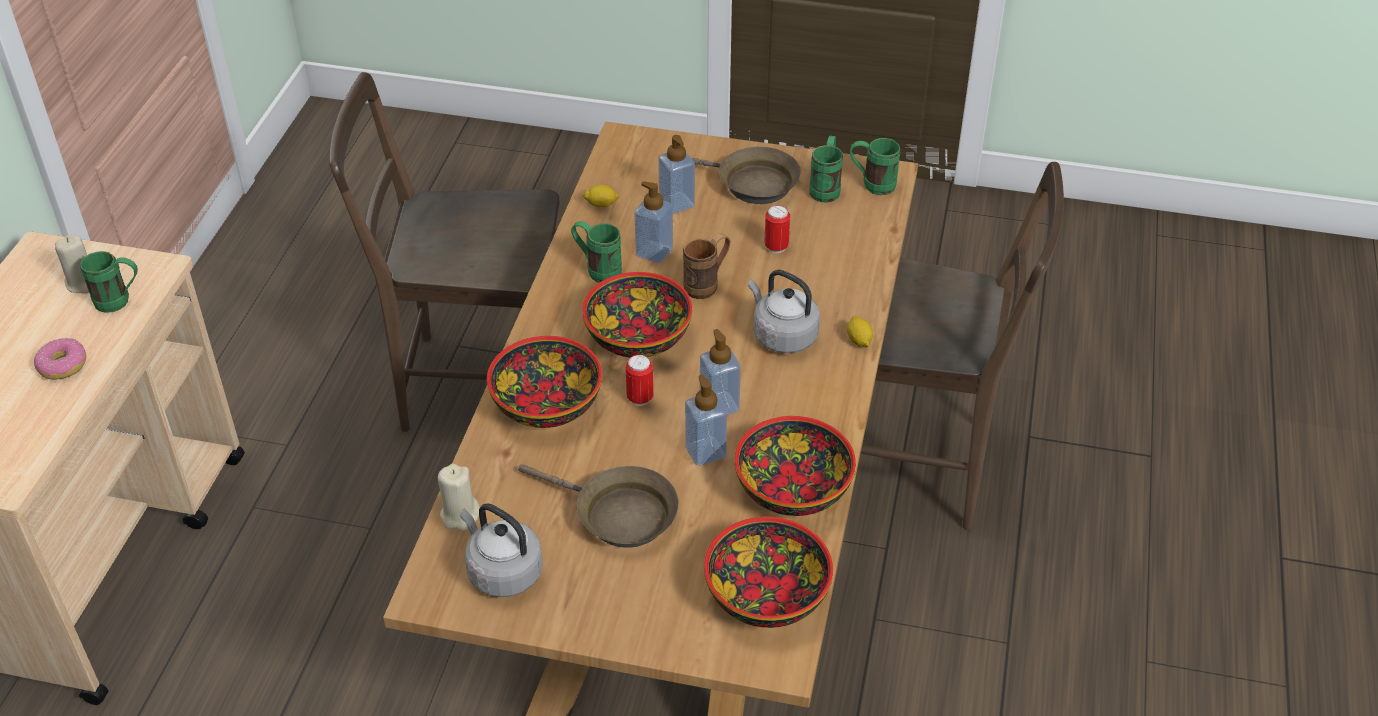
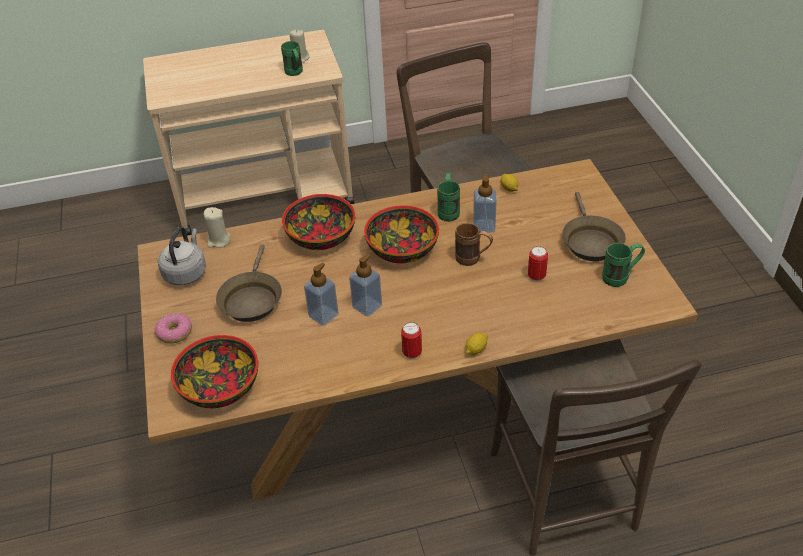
camera: 65 degrees right, 0 degrees up
donut [34,338,86,380] -> donut moved to [155,313,192,344]
can [626,355,654,406] -> can moved to [401,322,422,359]
soap dispenser [658,135,695,214] -> none
bowl [735,416,856,516] -> none
grey kettle [748,270,820,353] -> none
green mug [850,138,900,195] -> none

